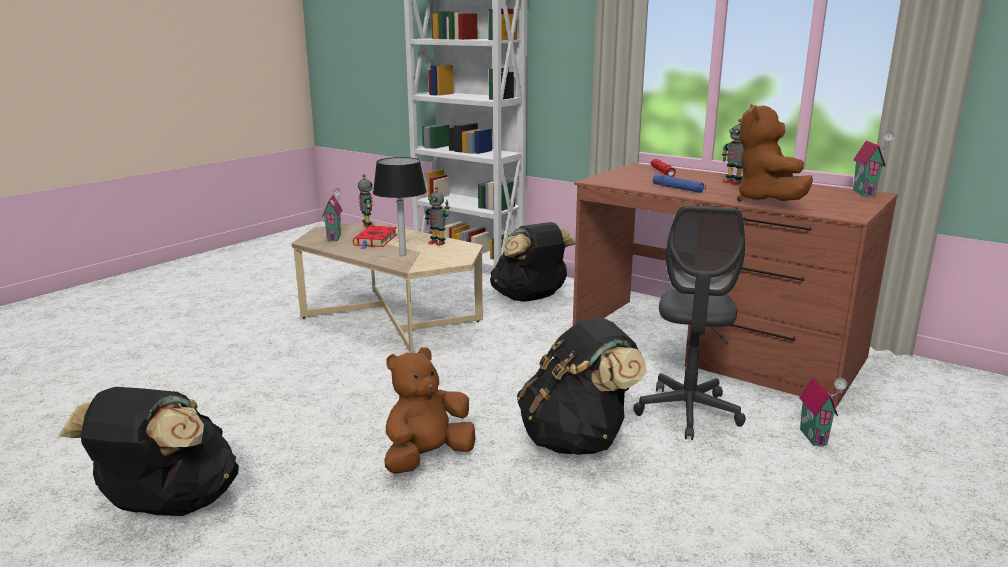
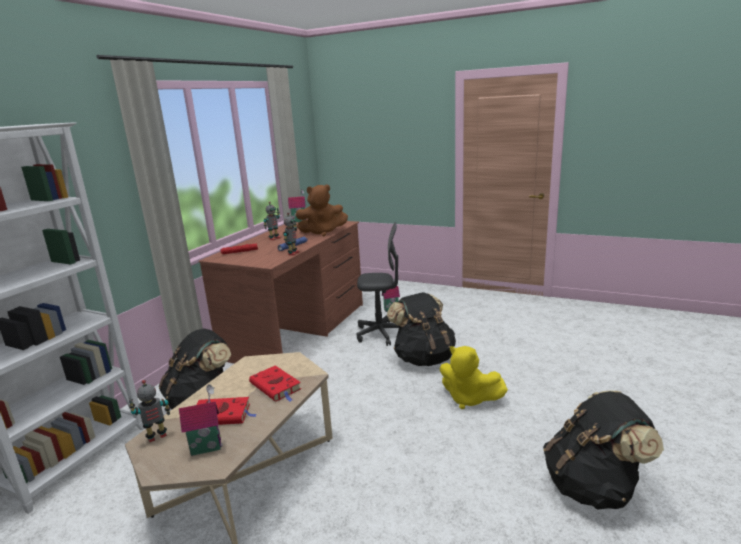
camera: 100 degrees left, 0 degrees up
black table lamp [373,157,427,256] -> red book [249,366,301,402]
brown plush toy [384,347,475,474] -> yellow plush toy [440,346,508,409]
toy robot [425,187,450,246] -> toy robot moved to [283,212,300,255]

